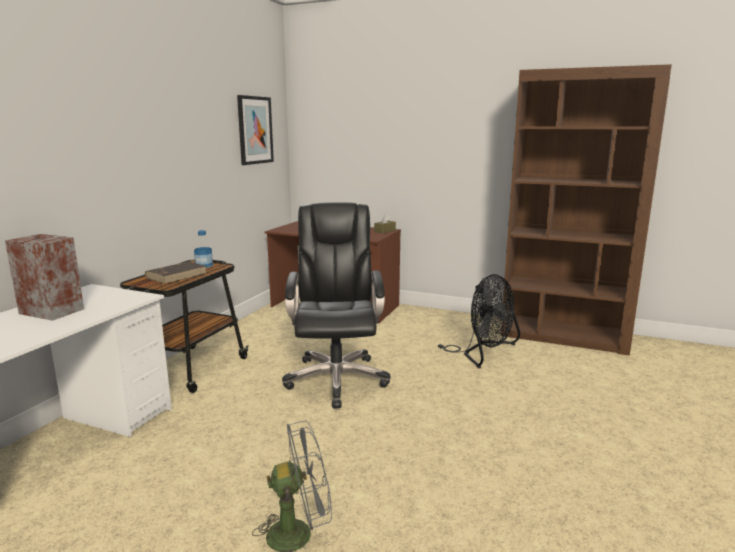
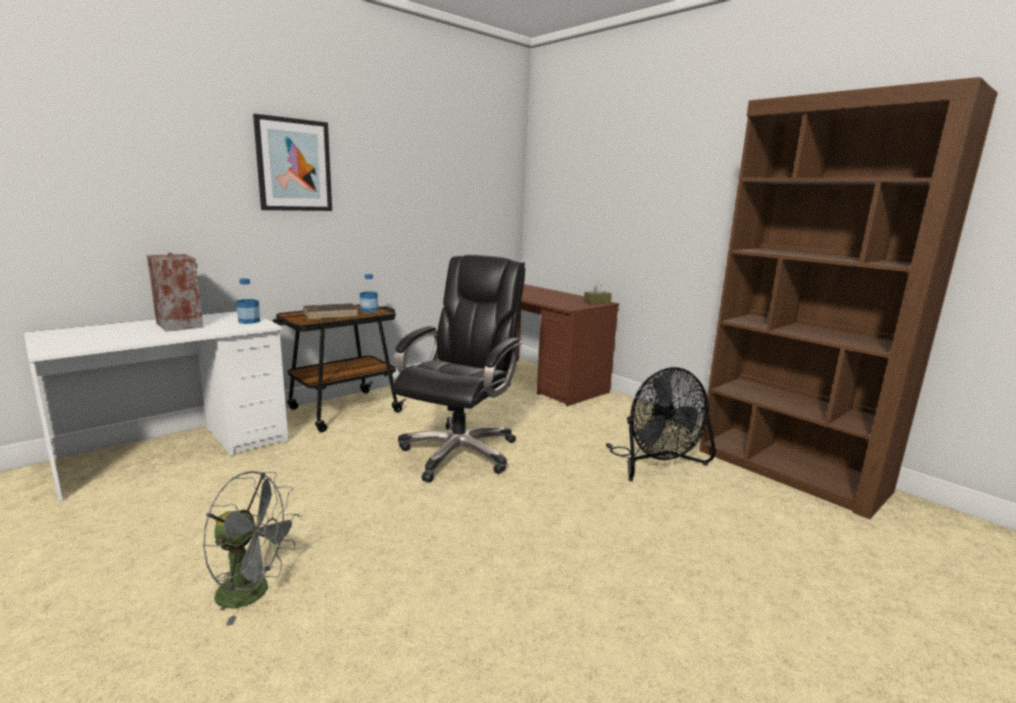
camera: 25 degrees right, 0 degrees up
picture [237,95,274,165] -> picture moved to [253,114,332,211]
none -> bottle [236,278,260,324]

